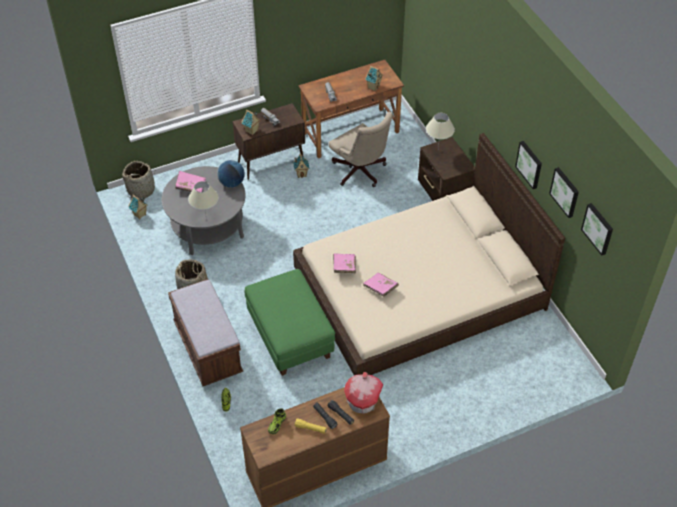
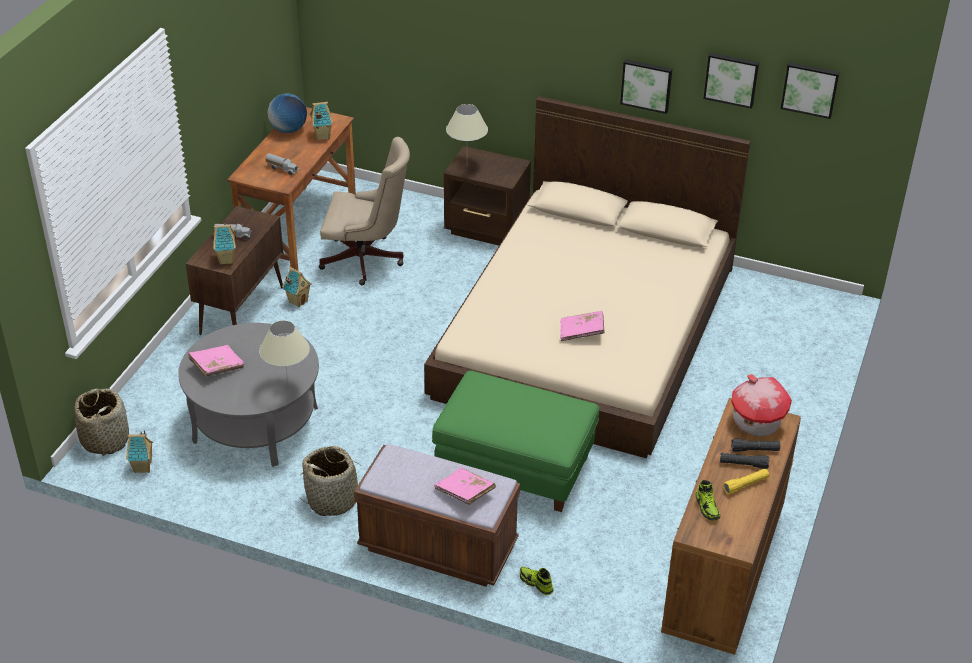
camera: 45 degrees left, 10 degrees down
globe [217,160,245,188] -> globe moved to [267,93,307,133]
pink book [333,253,356,273] -> pink book moved to [434,468,496,505]

